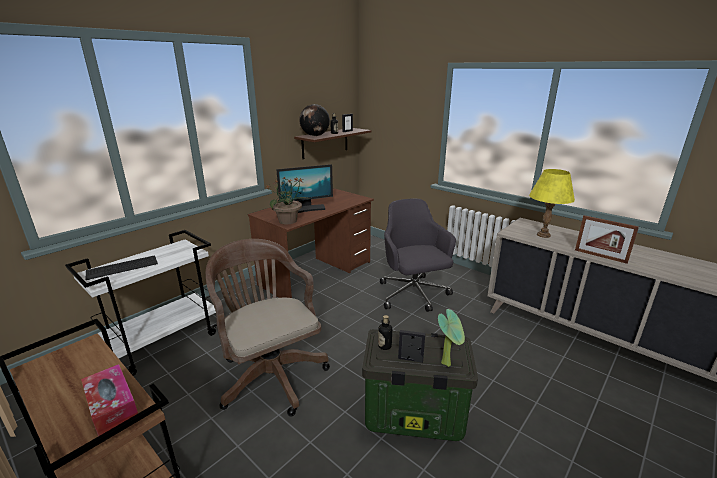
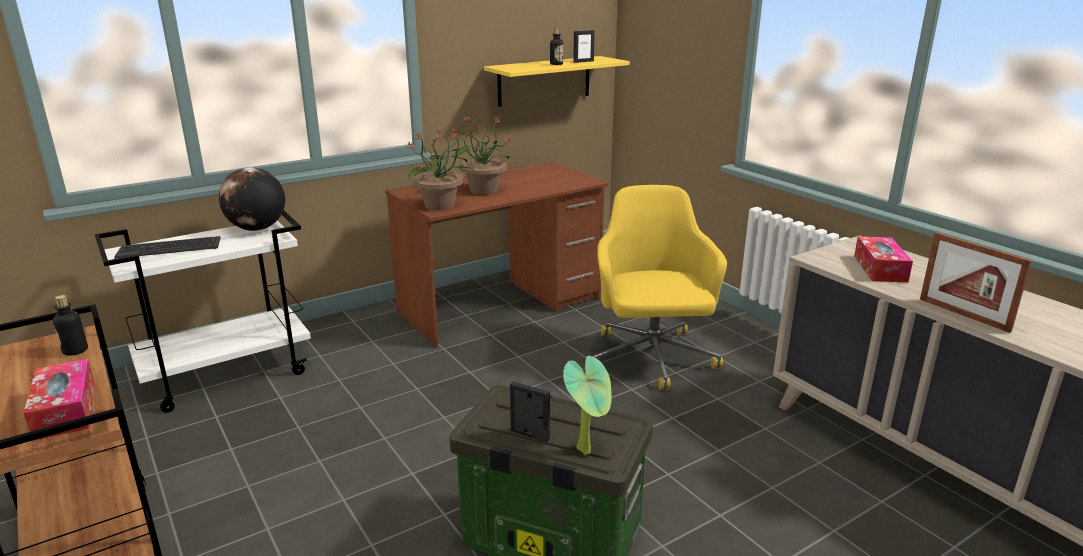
camera: 15 degrees right, 0 degrees up
brown office chair [206,239,330,417] -> none
monitor [276,164,333,213] -> potted plant [451,114,513,195]
brown shelf [294,128,372,159] -> yellow shelf [484,56,630,107]
globe [299,104,330,136] -> globe moved to [219,167,285,231]
bottle [378,315,392,350] -> bottle moved to [53,295,88,356]
grey office chair [380,198,456,312] -> yellow office chair [592,185,727,390]
yellow table lamp [529,169,575,238] -> tissue box [854,236,913,283]

